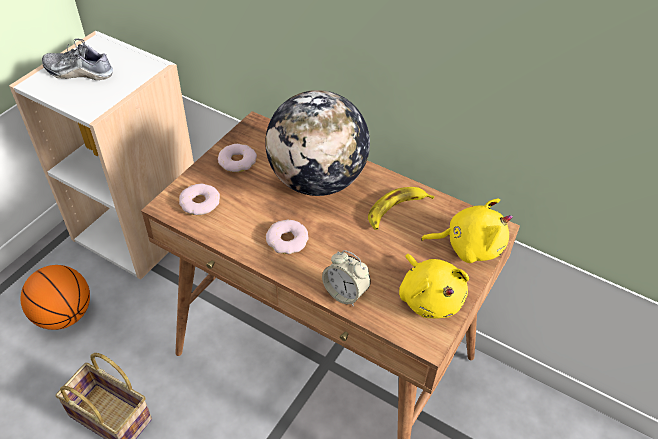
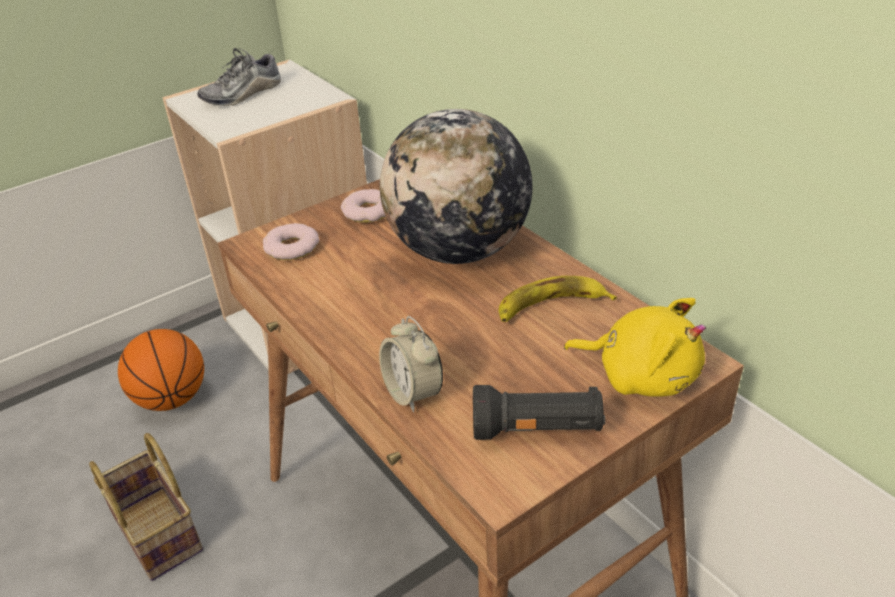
camera: 25 degrees right, 10 degrees down
shoe [42,38,113,80] -> shoe turned 75 degrees counterclockwise [197,48,281,106]
donut [266,220,309,254] -> none
yellow plush toy [399,254,469,318] -> black flashlight [473,385,606,440]

